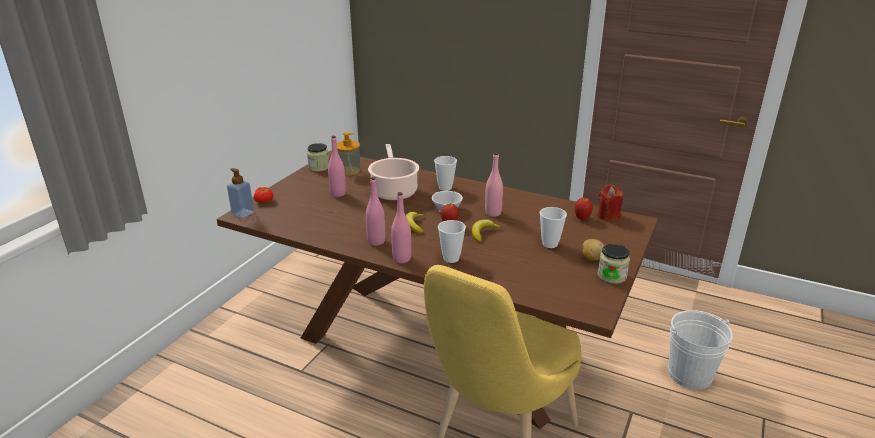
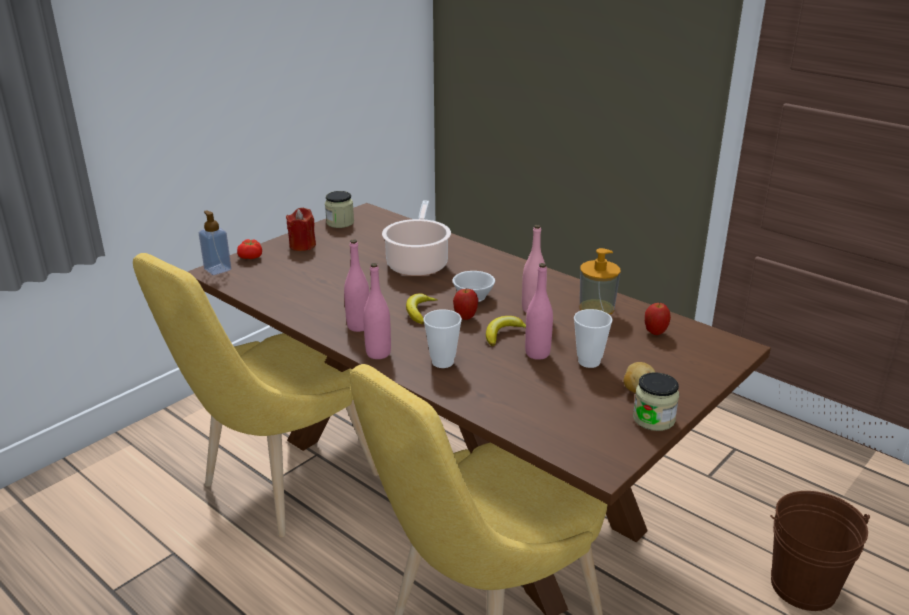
camera: 15 degrees right, 0 degrees up
pink bottle [328,136,346,197] -> pink bottle moved to [525,263,553,360]
soap dispenser [337,132,360,176] -> soap dispenser moved to [580,248,621,315]
cup [434,156,457,191] -> none
red candle [597,185,623,221] -> red candle moved to [286,208,316,251]
white bucket [668,310,733,390] -> brown bucket [770,491,870,611]
none -> yellow chair [133,253,379,537]

